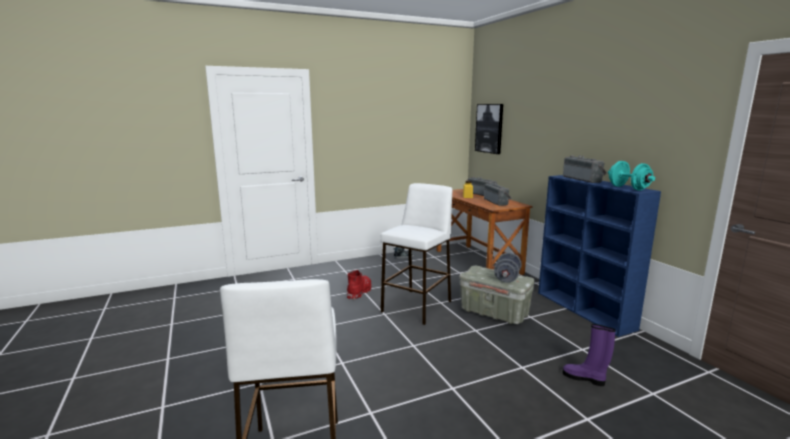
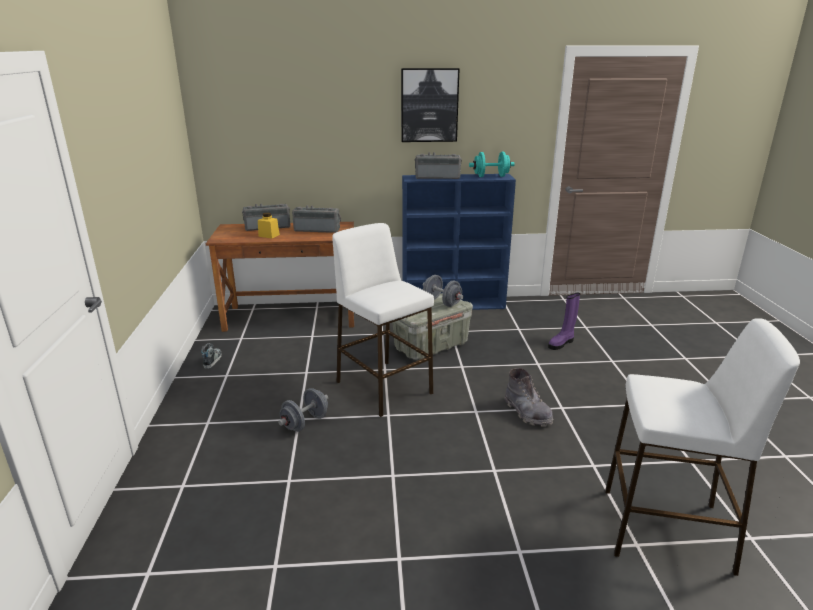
camera: 70 degrees left, 10 degrees up
red boot [347,270,372,300] -> grey dumbbell [278,388,328,432]
picture [475,104,503,154] -> picture moved to [401,68,460,142]
none -> grey boot [505,368,553,427]

